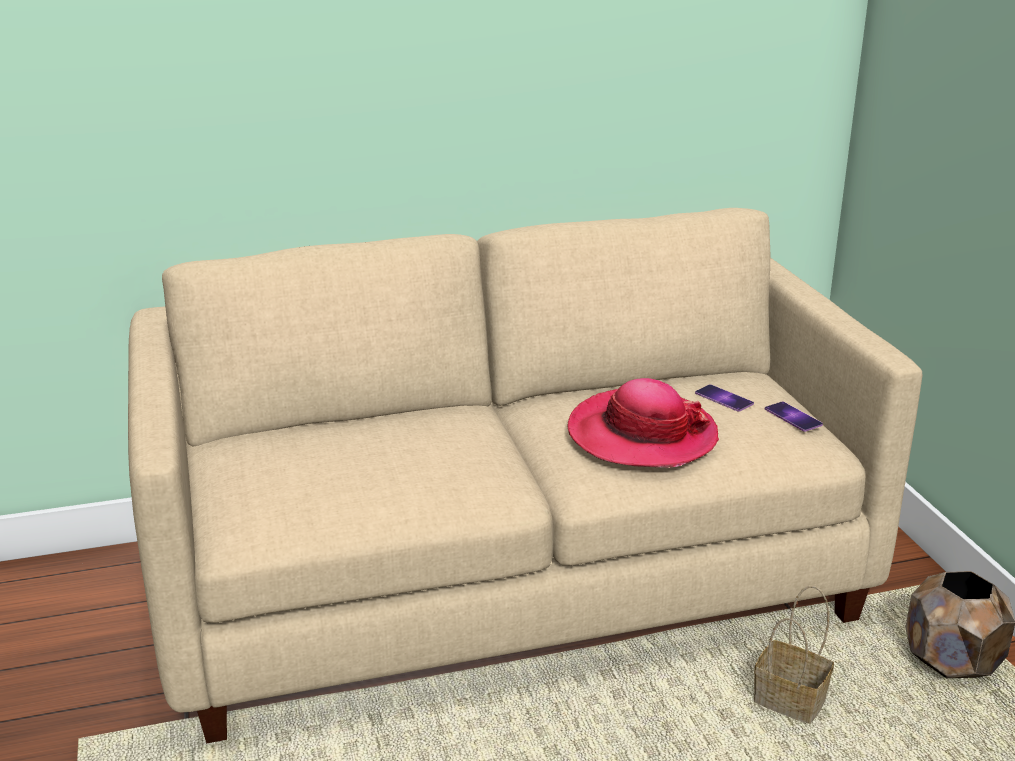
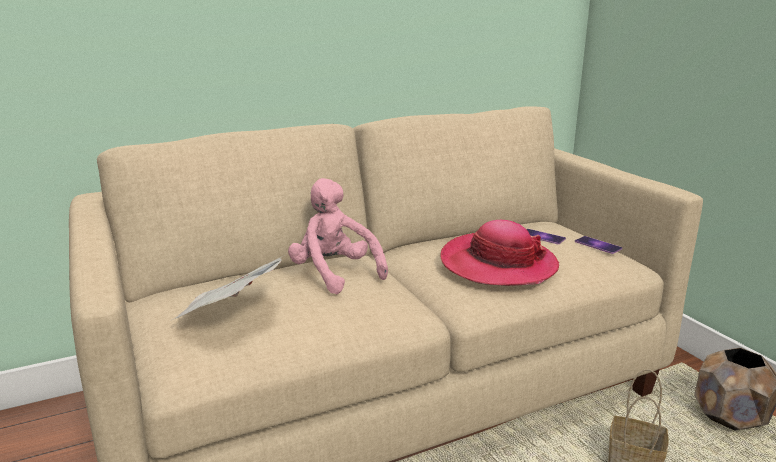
camera: 10 degrees left, 5 degrees down
none -> newspaper [170,255,285,321]
none -> pink plush toy [288,178,388,294]

